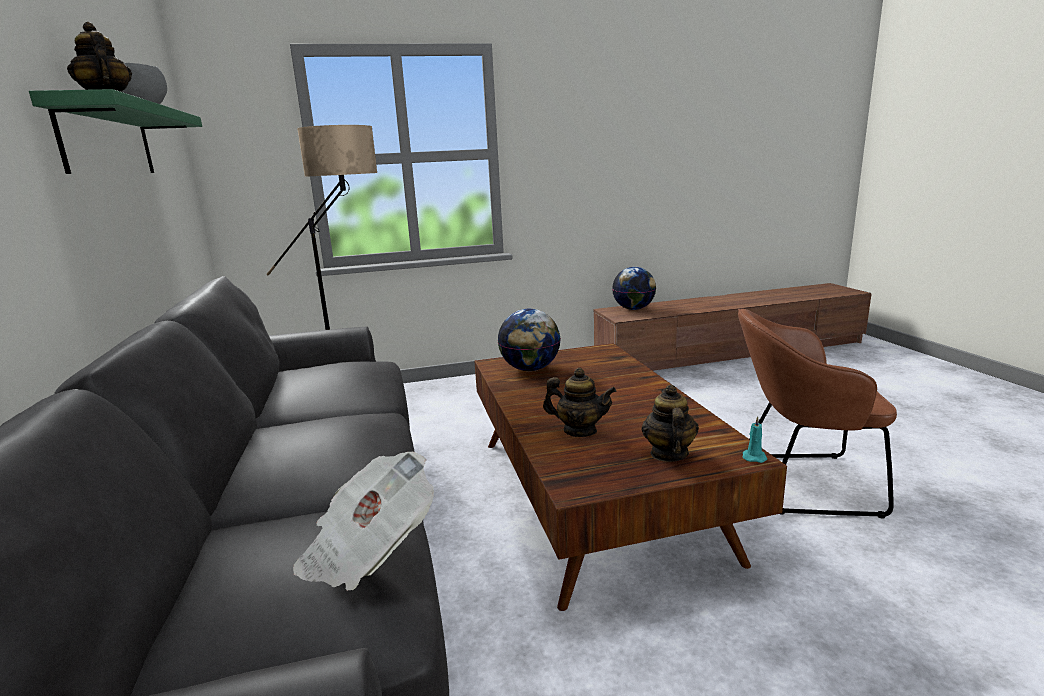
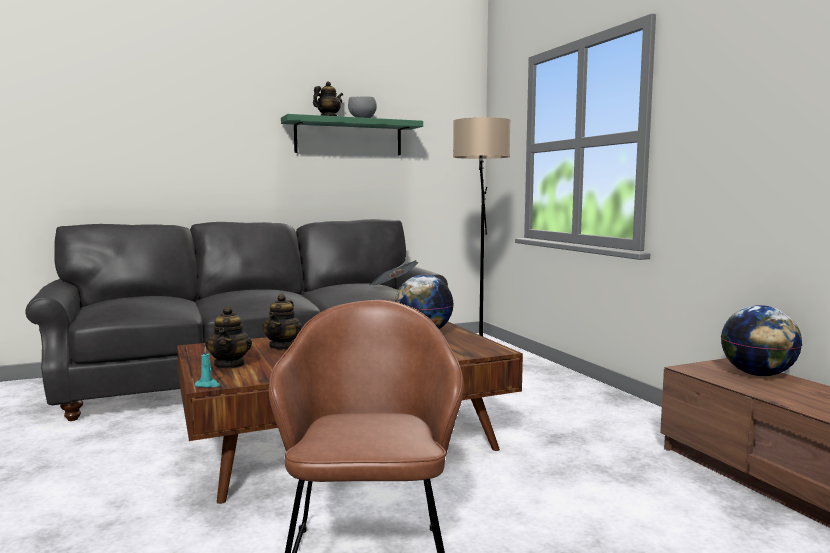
camera: 80 degrees right, 10 degrees down
newspaper [293,452,434,591] -> newspaper moved to [369,260,419,286]
teapot [641,384,699,462] -> teapot turned 90 degrees clockwise [205,306,252,369]

